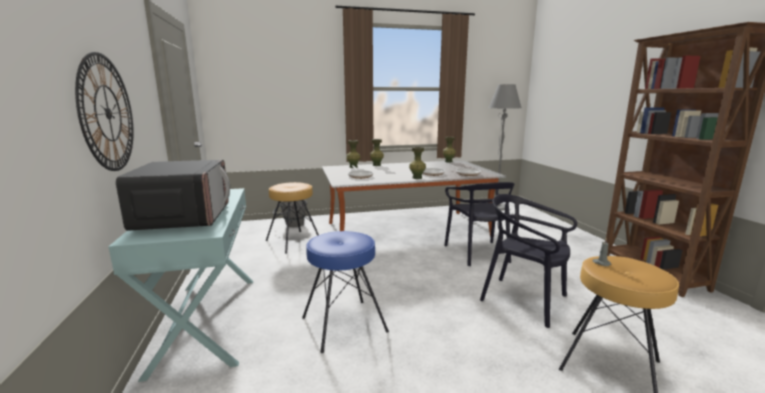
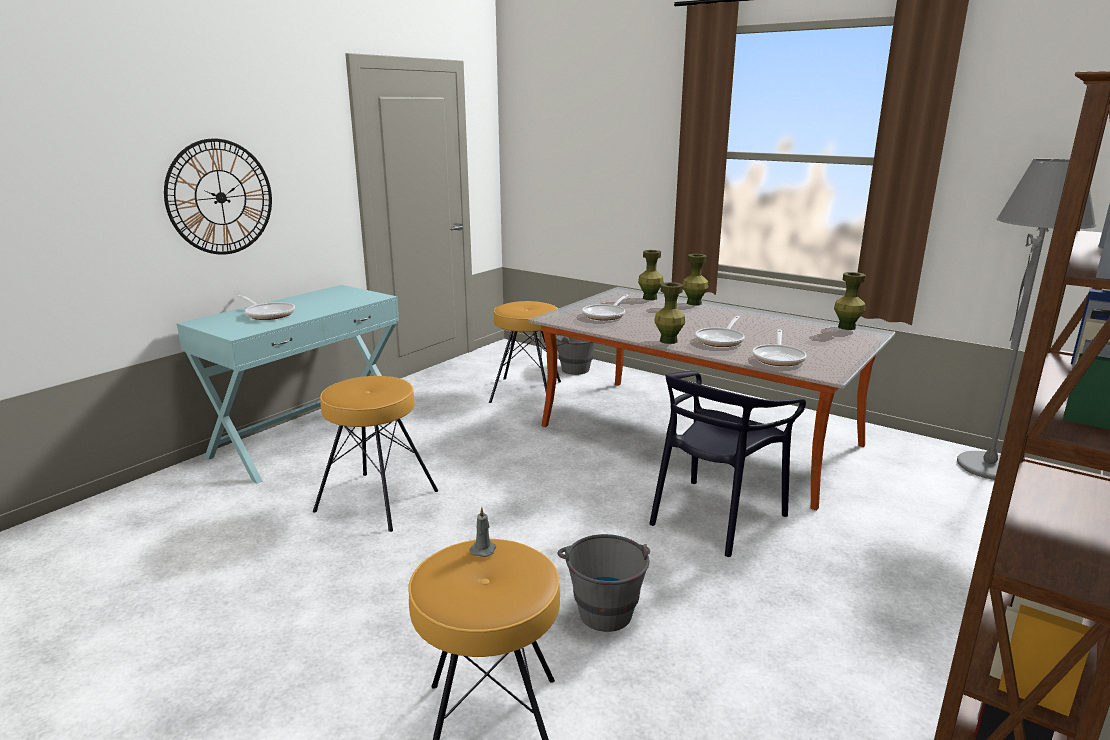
camera: 50 degrees right, 5 degrees up
microwave [116,160,230,231] -> frying pan [238,295,295,320]
blue stool [302,231,389,353] -> brown stool [313,376,438,532]
black chair [480,194,577,328] -> grey bucket [557,534,650,632]

